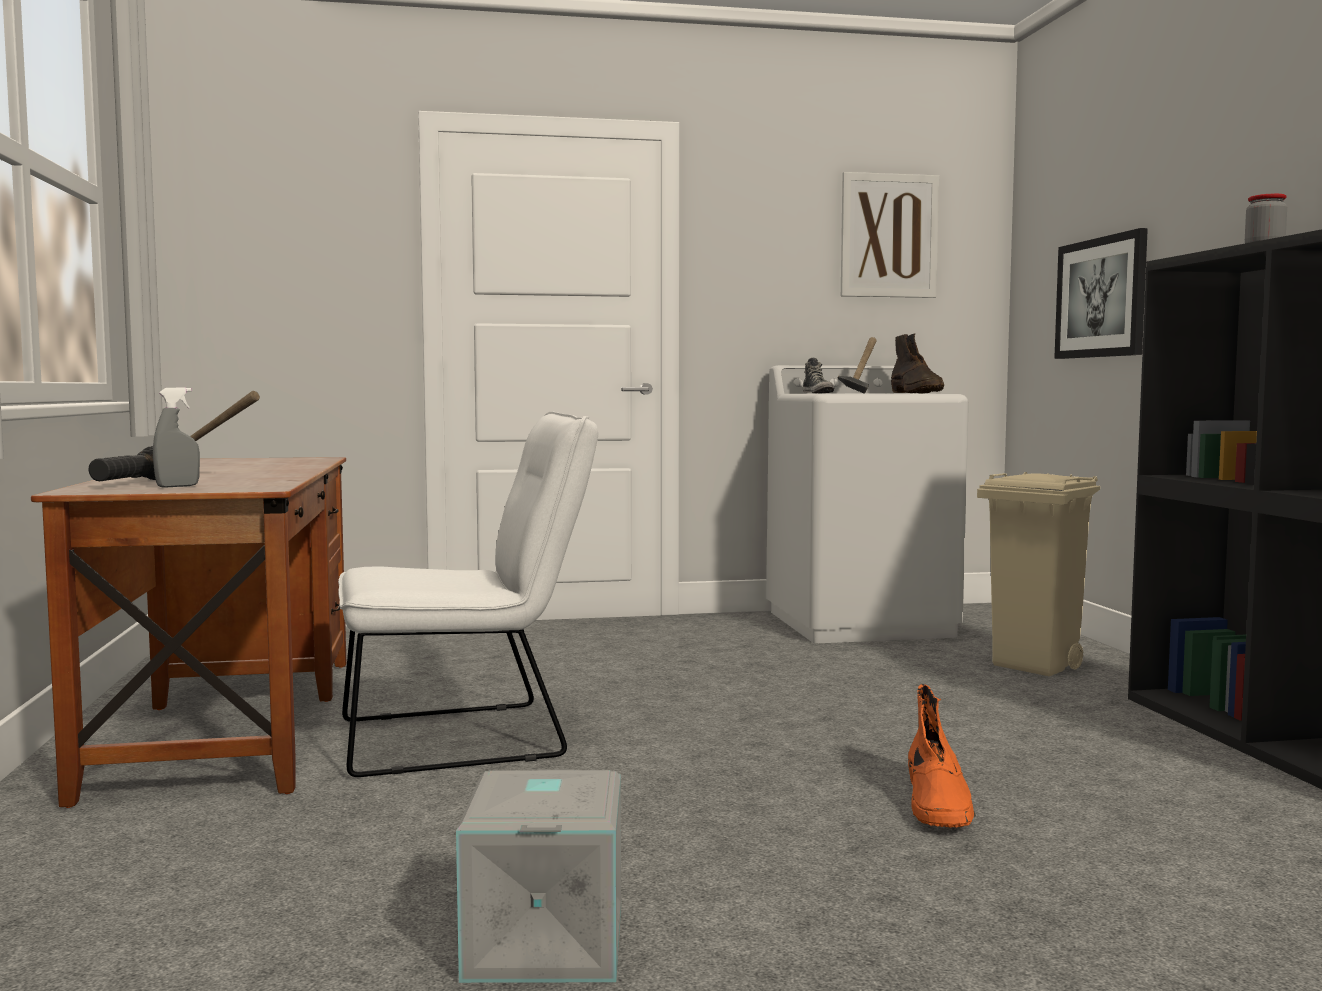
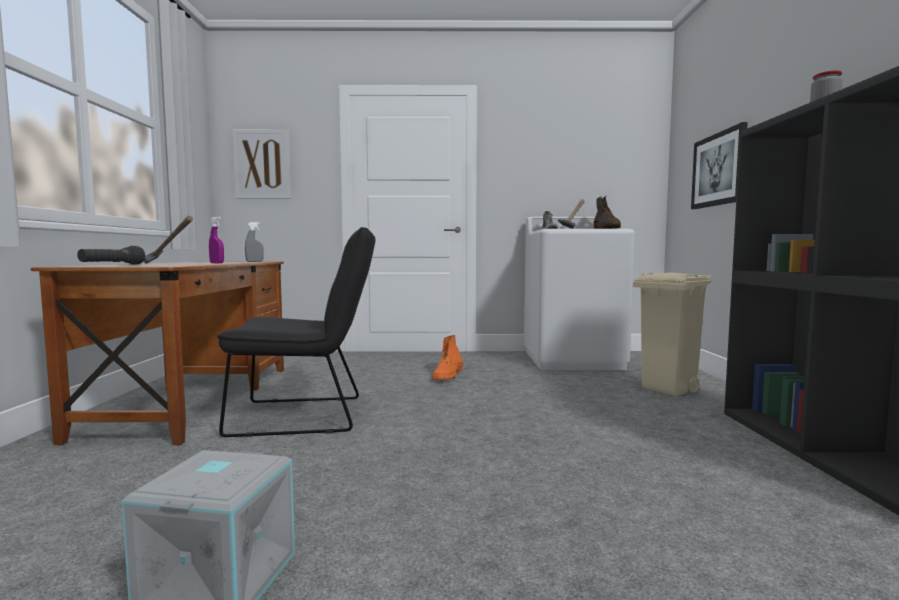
camera: 10 degrees right, 0 degrees up
grey spray bottle [153,387,200,488] -> grey spray bottle moved to [245,222,264,262]
white chair [338,411,598,777] -> black chair [217,227,376,437]
picture [841,172,939,298] -> picture moved to [233,129,292,199]
orange boot [908,684,976,828] -> orange boot moved to [432,335,463,380]
none -> purple spray bottle [209,217,224,263]

